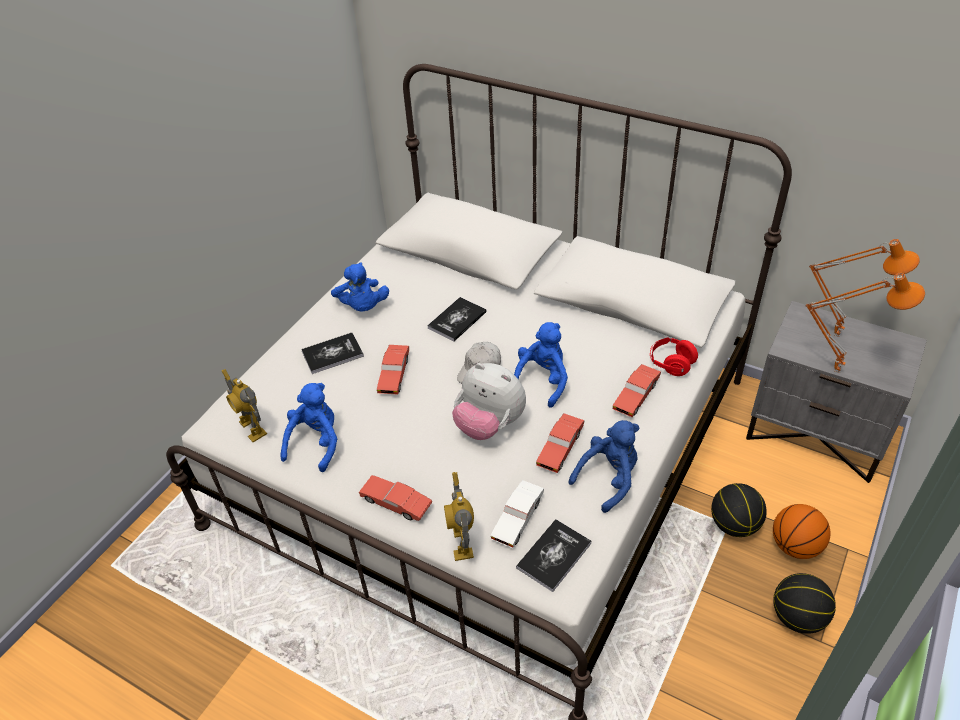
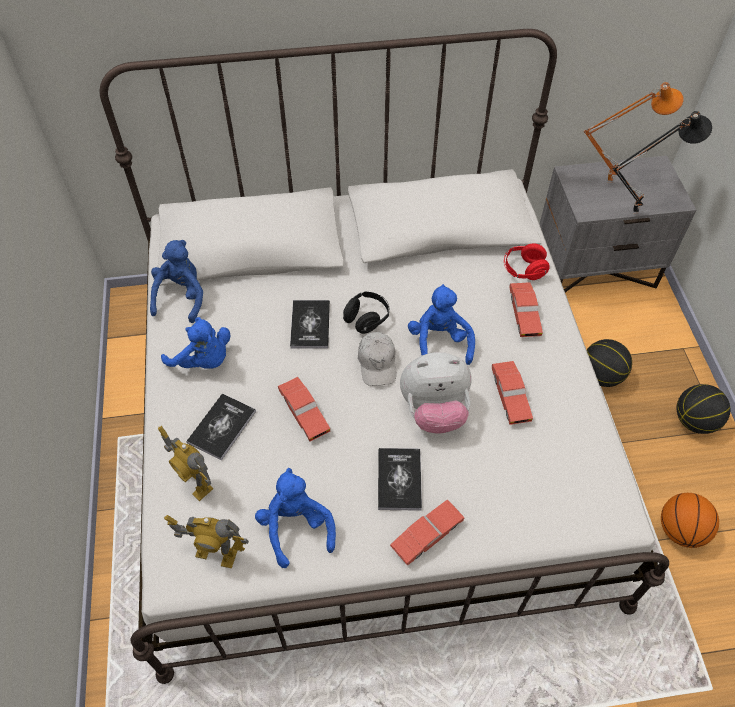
camera: 40 degrees left, 10 degrees up
red toy car [359,475,432,521] -> red toy car turned 150 degrees clockwise [390,499,465,565]
toy robot [444,472,474,561] -> toy robot moved to [158,426,213,501]
white toy car [491,480,544,548] -> none
book [516,519,591,592] -> book moved to [378,448,422,511]
blue plush toy [568,420,639,513] -> blue plush toy moved to [150,240,203,323]
basketball [773,504,830,559] -> basketball moved to [661,493,719,548]
orange table lamp [806,273,925,373] -> black table lamp [612,111,712,214]
none -> black headphones [343,291,389,334]

